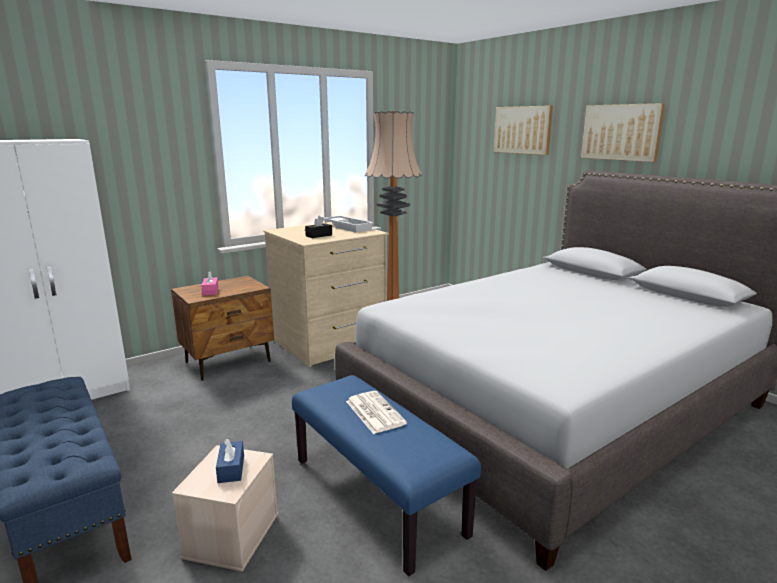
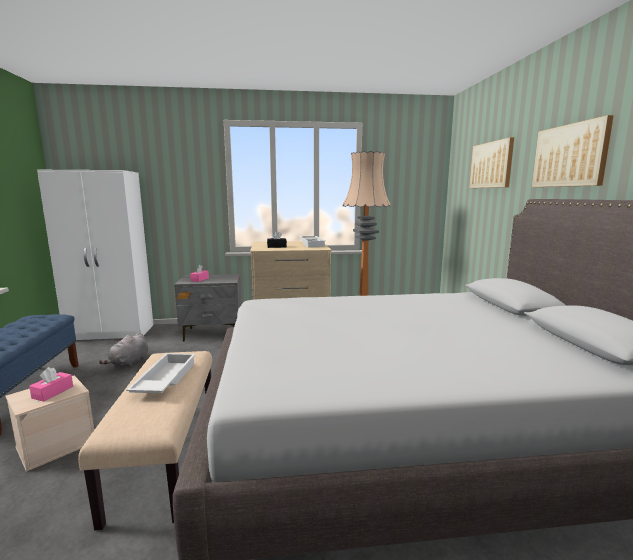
camera: 30 degrees right, 5 degrees down
brown nightstand [171,276,274,381] -> grey nightstand [174,274,242,342]
blue tissue box [216,438,244,483] -> pink tissue box [29,367,73,402]
blue bench [292,375,481,576] -> beige bench [78,351,213,531]
newspaper [346,391,407,434] -> white tray [126,353,196,393]
none -> grey plush toy [99,333,148,367]

